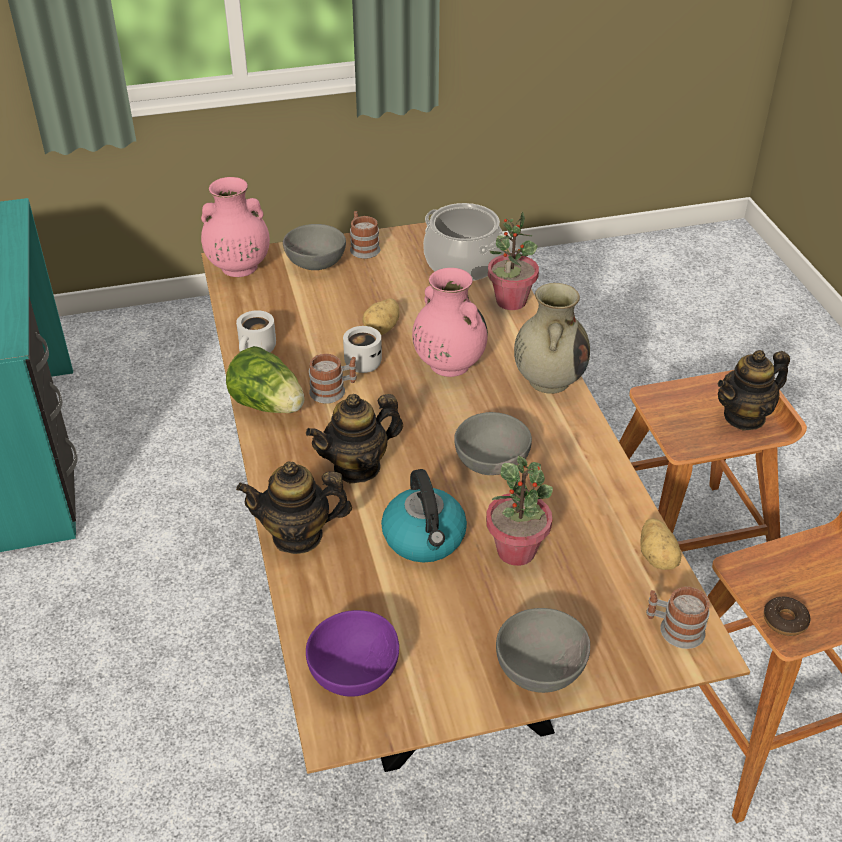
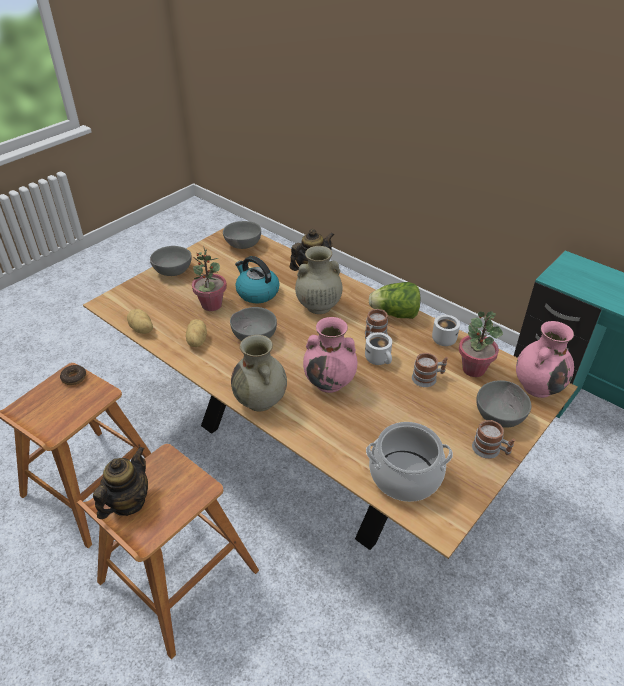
camera: 145 degrees right, 0 degrees up
teapot [306,394,403,483] -> beige vase [295,246,343,314]
purple bowl [306,610,399,697] -> grey bowl [223,221,261,249]
potato [362,298,400,335] -> potato moved to [186,319,207,347]
potted plant [488,211,539,310] -> potted plant moved to [459,311,503,377]
mug [646,587,710,649] -> mug moved to [412,353,448,387]

